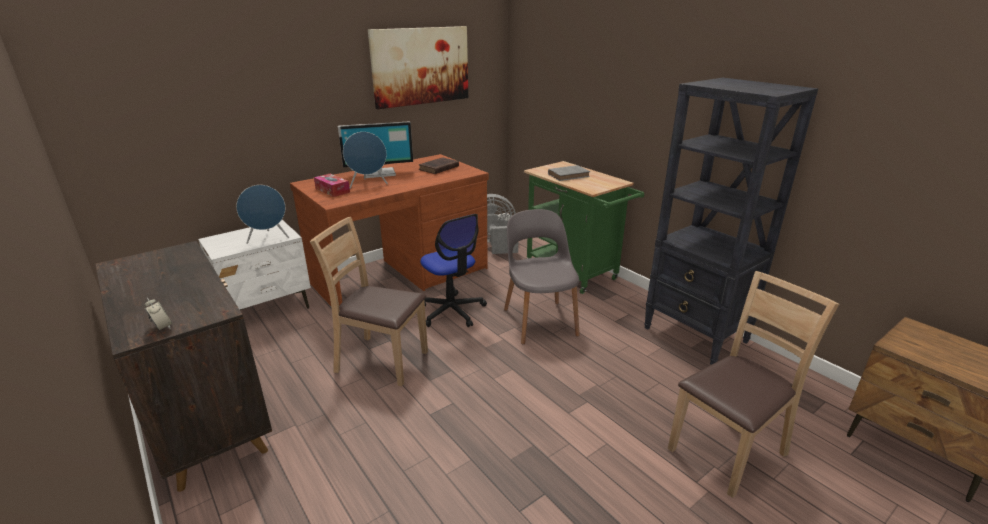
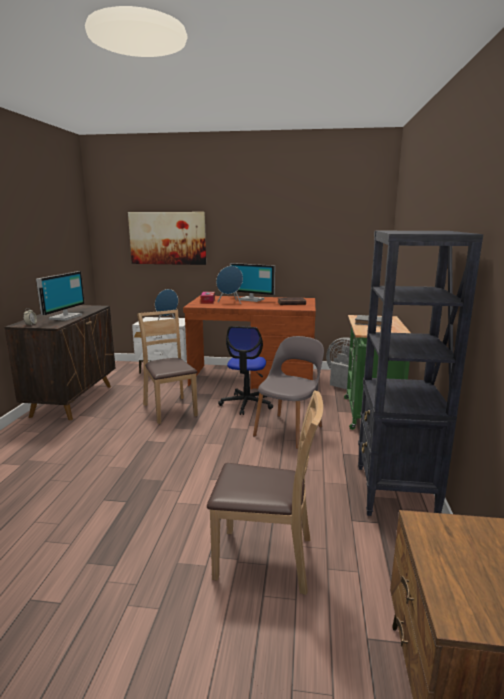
camera: 45 degrees right, 10 degrees down
picture [368,26,468,109] -> picture moved to [128,212,206,265]
none -> monitor [36,271,85,321]

